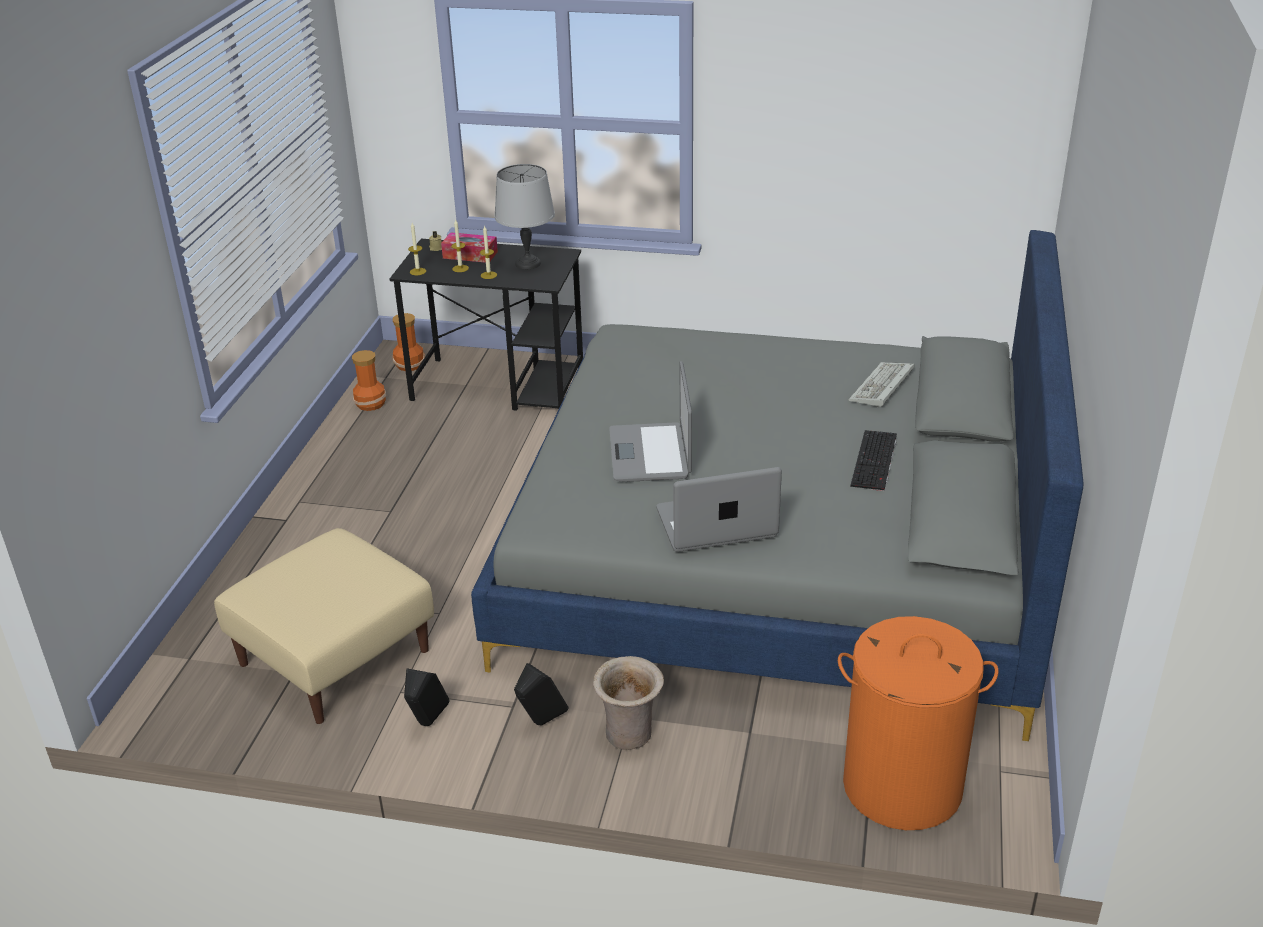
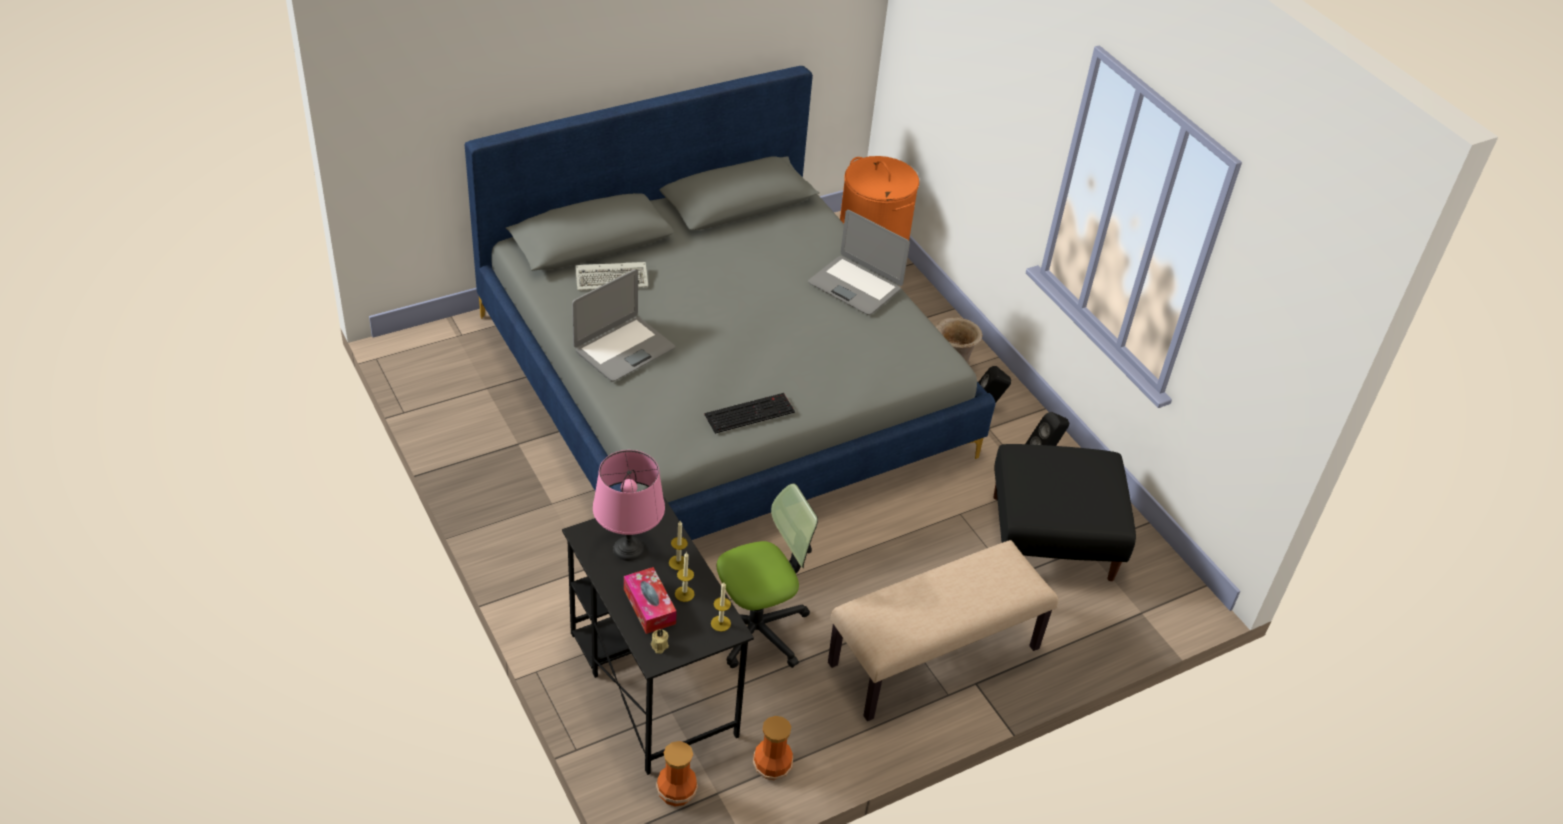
camera: 135 degrees left, 10 degrees up
beige ottoman [214,528,434,724] -> black ottoman [993,444,1136,581]
grey table lamp [494,164,555,269] -> pink table lamp [593,450,665,561]
laptop [609,361,692,482] -> laptop moved to [572,269,675,381]
keyboard [850,430,897,491] -> keyboard moved to [704,393,795,434]
none -> office chair [717,483,818,668]
none -> beige bench [828,540,1058,721]

